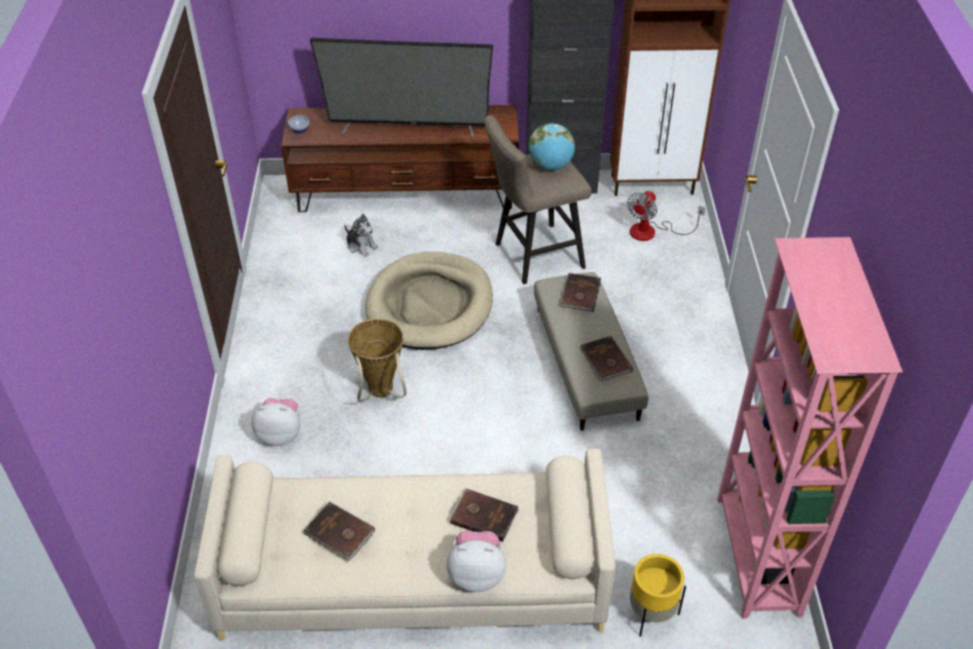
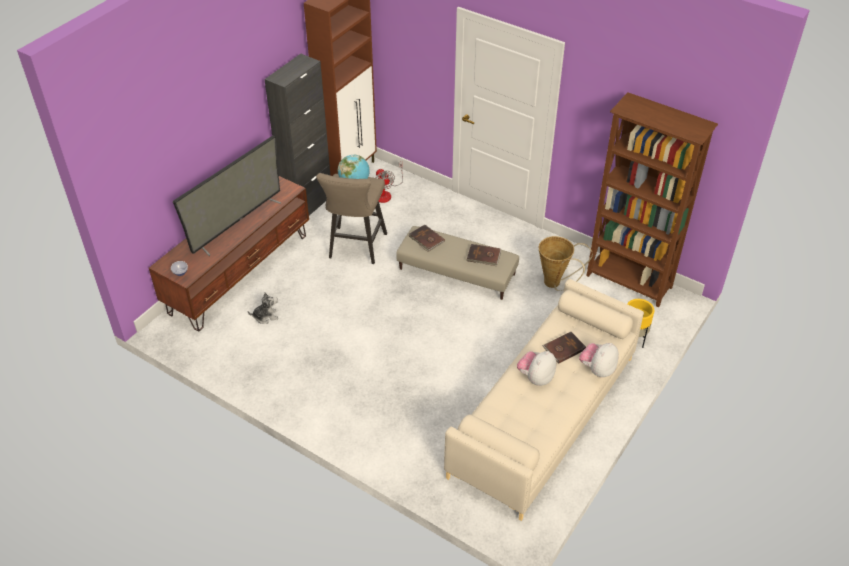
camera: 55 degrees left, 0 degrees up
plush toy [251,398,300,446] -> plush toy moved to [517,351,556,386]
brown book [303,502,375,562] -> none
basket [347,319,406,402] -> basket moved to [539,236,593,291]
beige dog bed [365,252,493,350] -> none
pink bookcase [717,237,903,619] -> brown bookcase [586,92,718,307]

